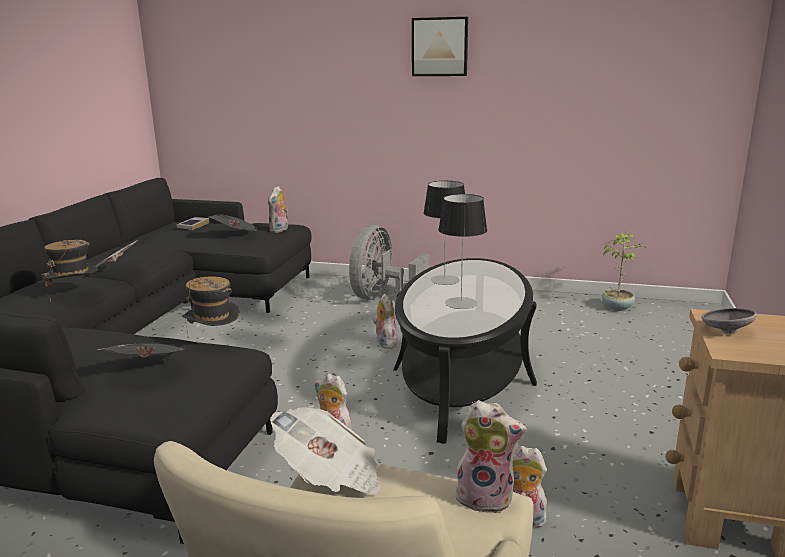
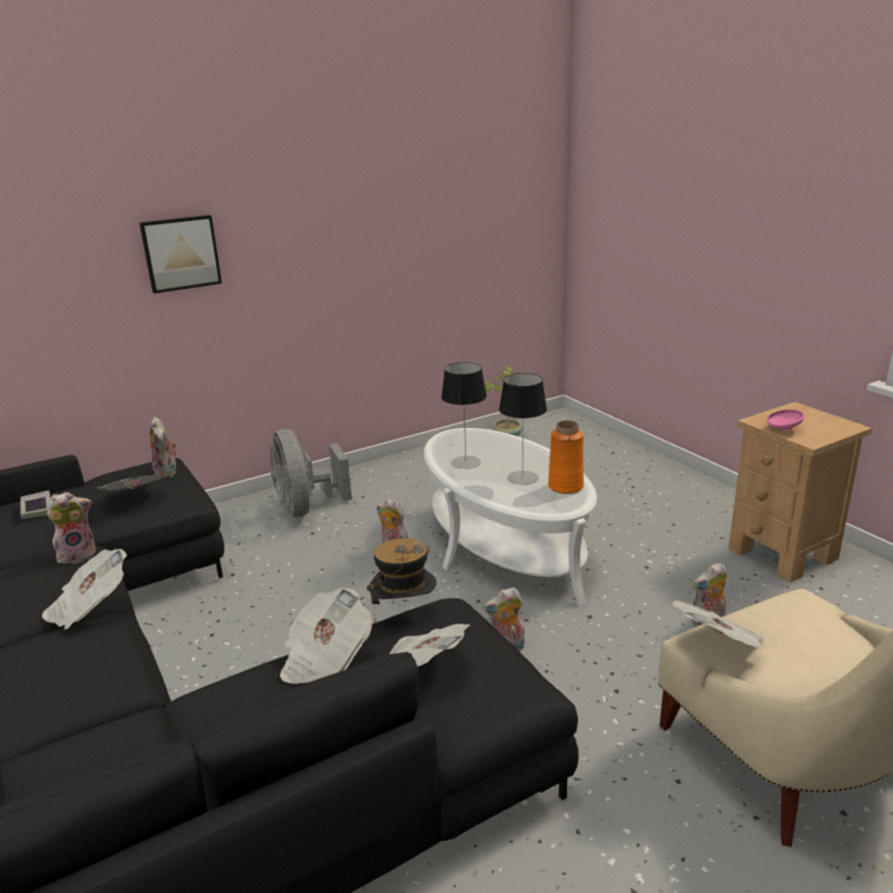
camera: 45 degrees left, 5 degrees up
hat [41,240,98,302] -> none
black coffee table [393,258,537,444] -> white coffee table [424,428,597,607]
picture [412,17,468,76] -> picture moved to [139,215,222,294]
plush toy [455,400,527,513] -> plush toy moved to [47,492,96,564]
grey bowl [701,308,757,333] -> pink bowl [767,409,804,431]
none -> newspaper [280,588,372,684]
none -> orange vase [548,420,584,494]

